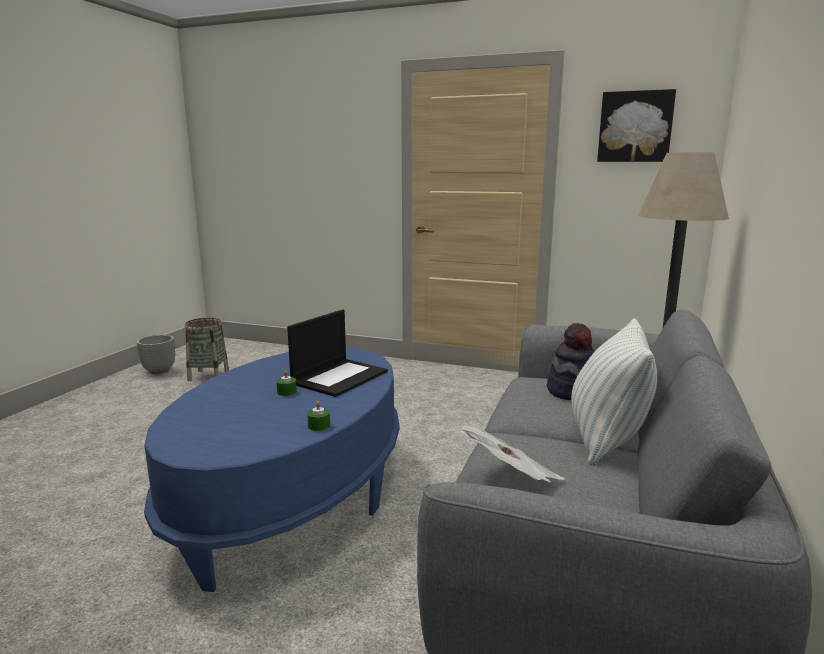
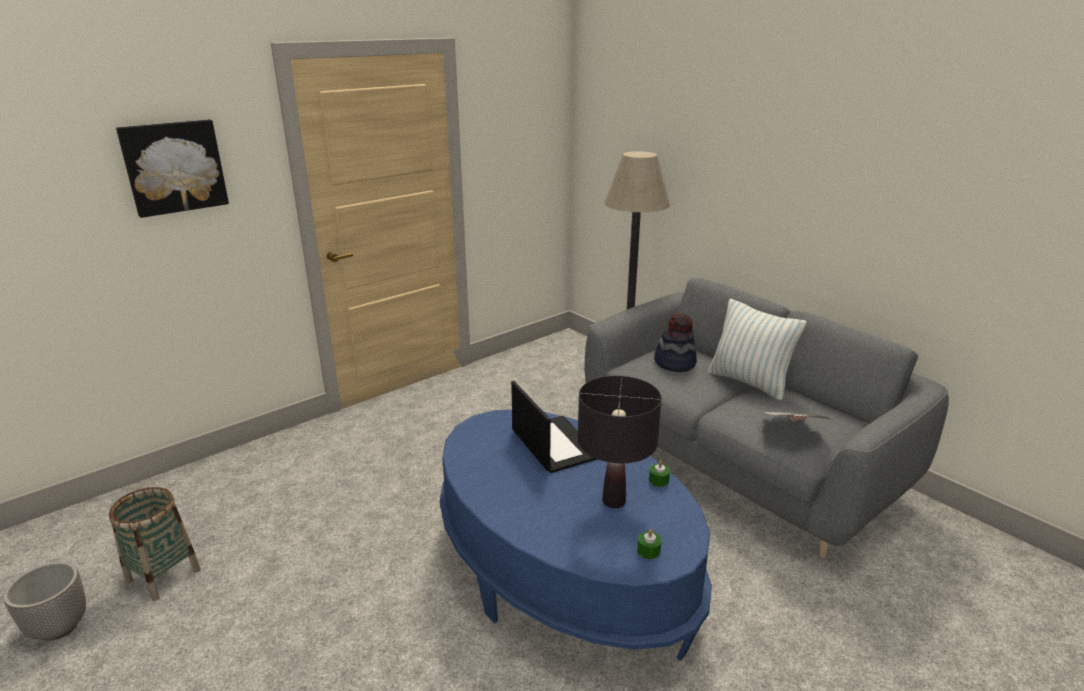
camera: 60 degrees left, 10 degrees up
green candle [276,370,297,396] -> green candle moved to [637,529,661,559]
picture [597,89,676,162] -> picture moved to [116,120,229,218]
none -> black table lamp [578,376,662,508]

